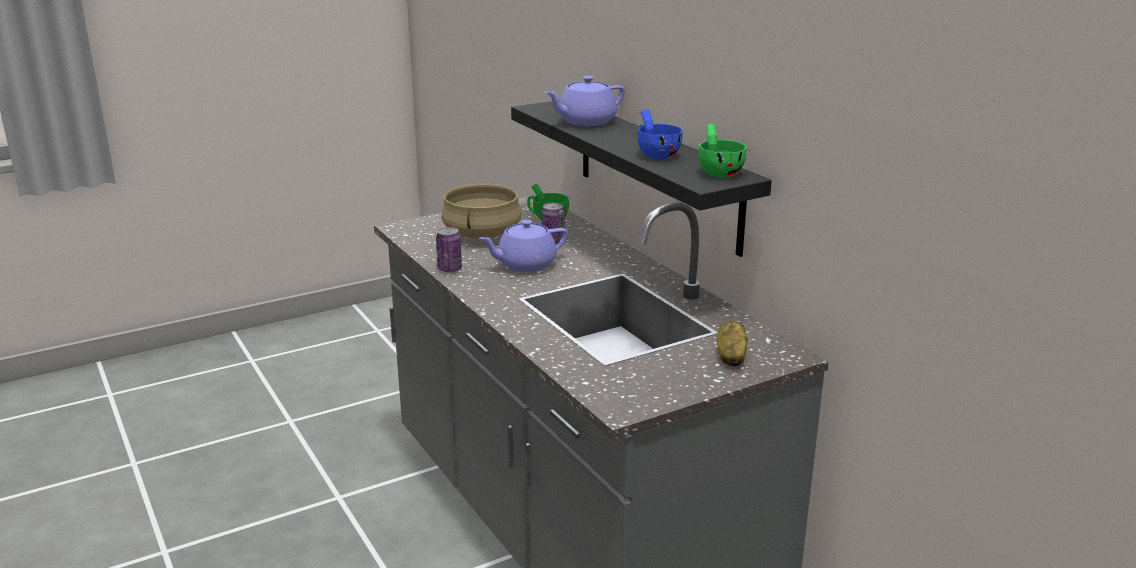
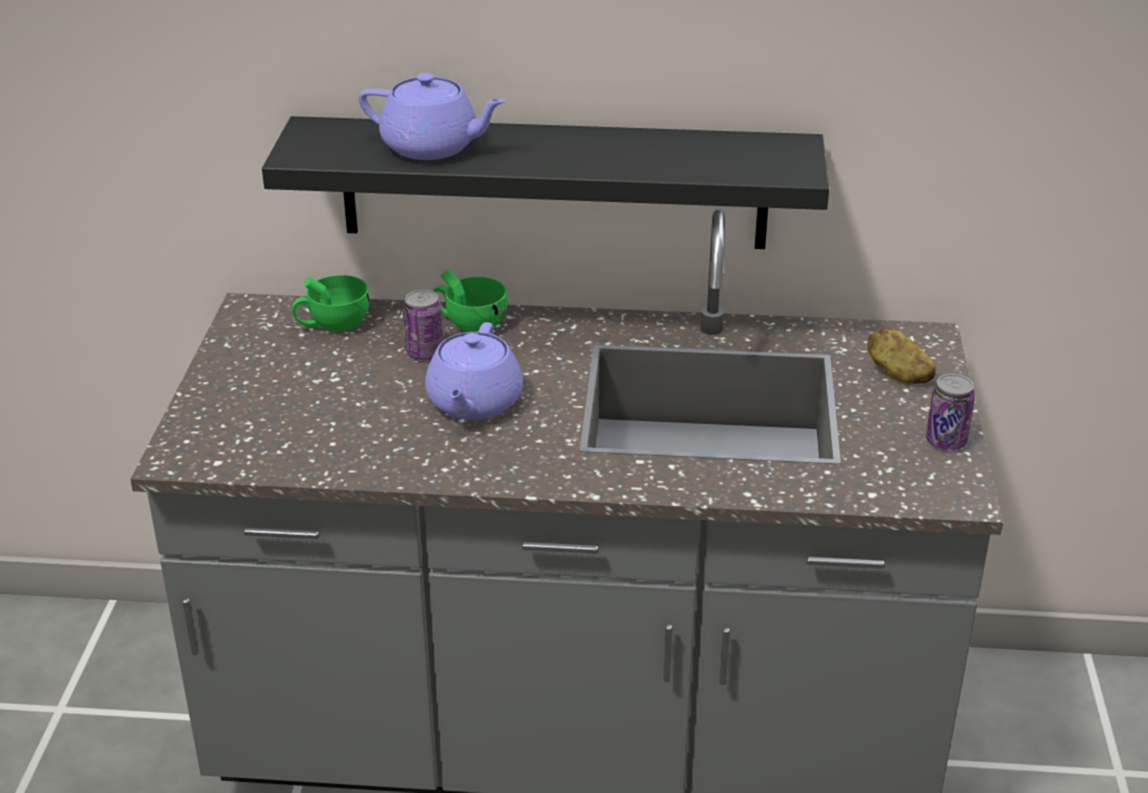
camera: 55 degrees left, 10 degrees up
can [436,227,462,272] -> can moved to [926,374,975,450]
beige cooking pot [441,184,522,239] -> none
purple teapot [545,76,625,126] -> purple teapot turned 75 degrees counterclockwise [359,73,506,160]
blue cup [637,109,682,159] -> none
green cup [699,124,746,178] -> green cup moved to [433,268,508,332]

